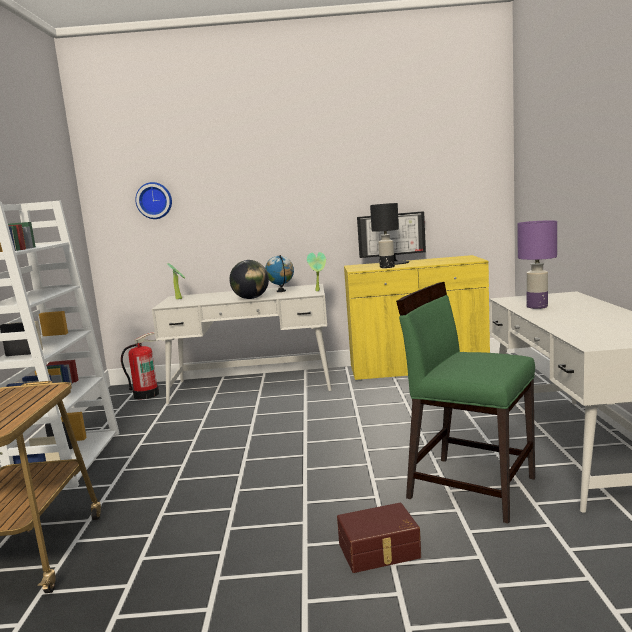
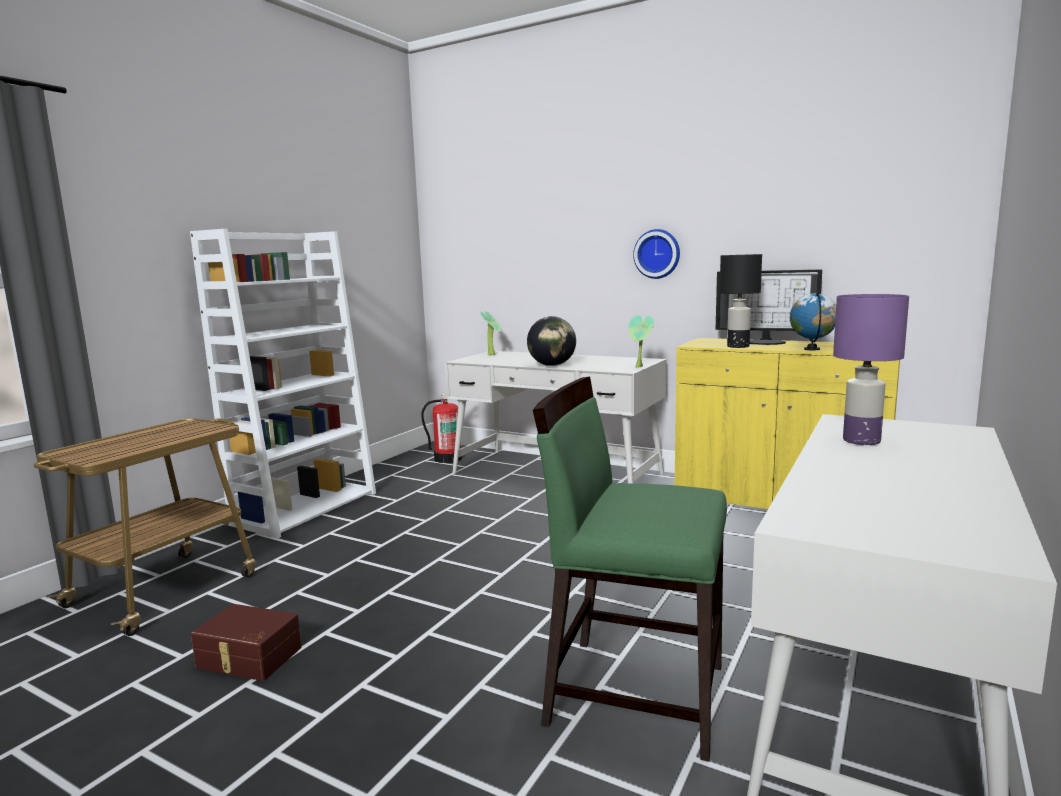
camera: 30 degrees right, 0 degrees up
wall clock [135,182,172,219] -> wall clock moved to [633,229,680,279]
globe [265,255,294,292] -> globe moved to [790,292,836,350]
brown storage box [337,503,421,573] -> brown storage box moved to [191,604,302,681]
green chair [396,282,535,524] -> green chair turned 45 degrees counterclockwise [533,377,727,762]

